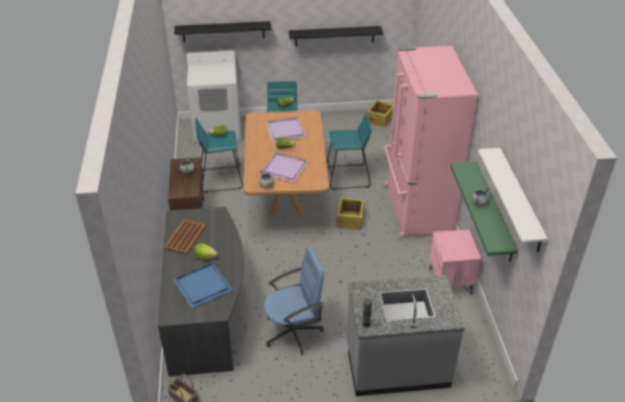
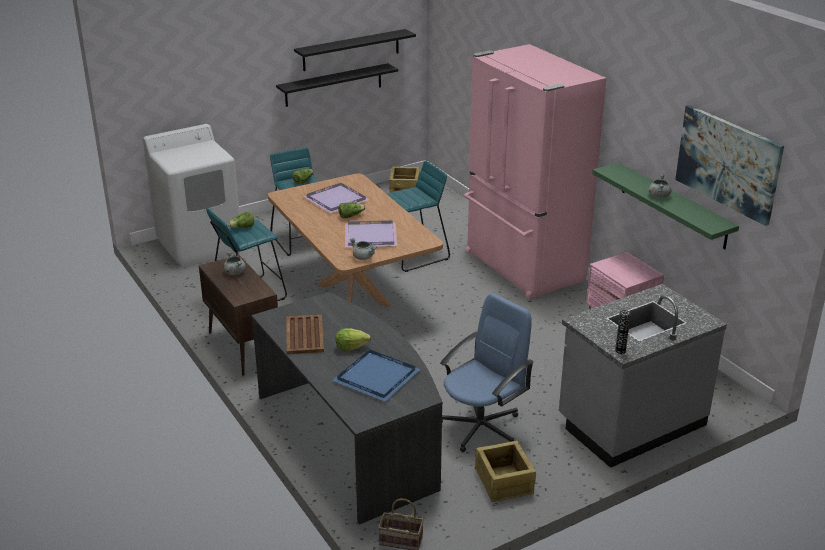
camera: 25 degrees left, 10 degrees down
black shelf [174,21,271,42] -> black shelf moved to [294,29,416,71]
crate [336,197,365,230] -> crate moved to [475,440,536,502]
white shelf [478,148,548,252] -> picture [675,105,784,226]

